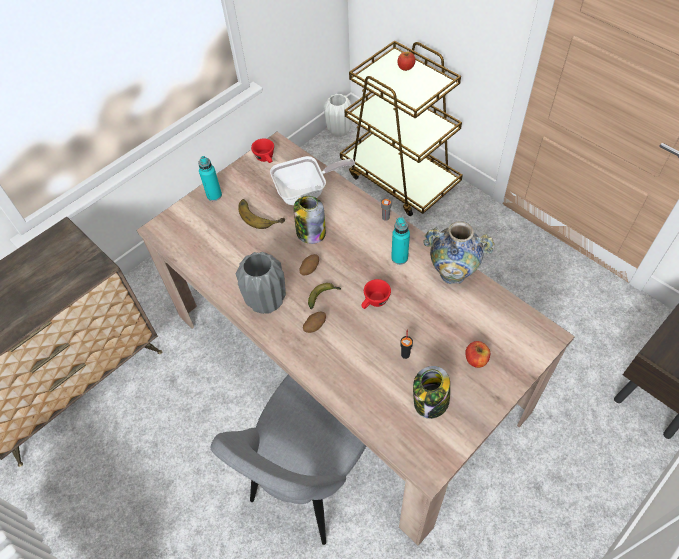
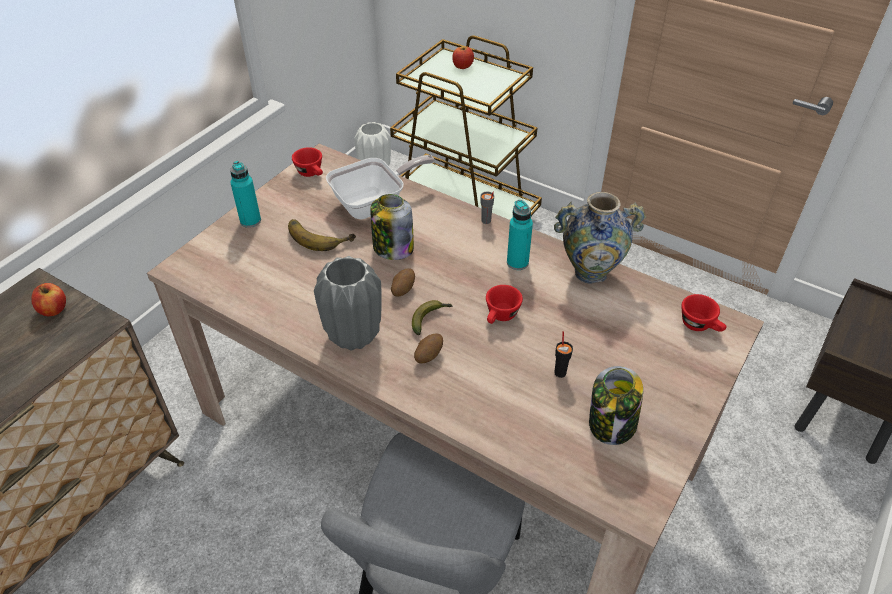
camera: 15 degrees left, 10 degrees down
apple [465,341,490,368] -> apple moved to [31,283,66,316]
none -> red cup [682,294,727,332]

